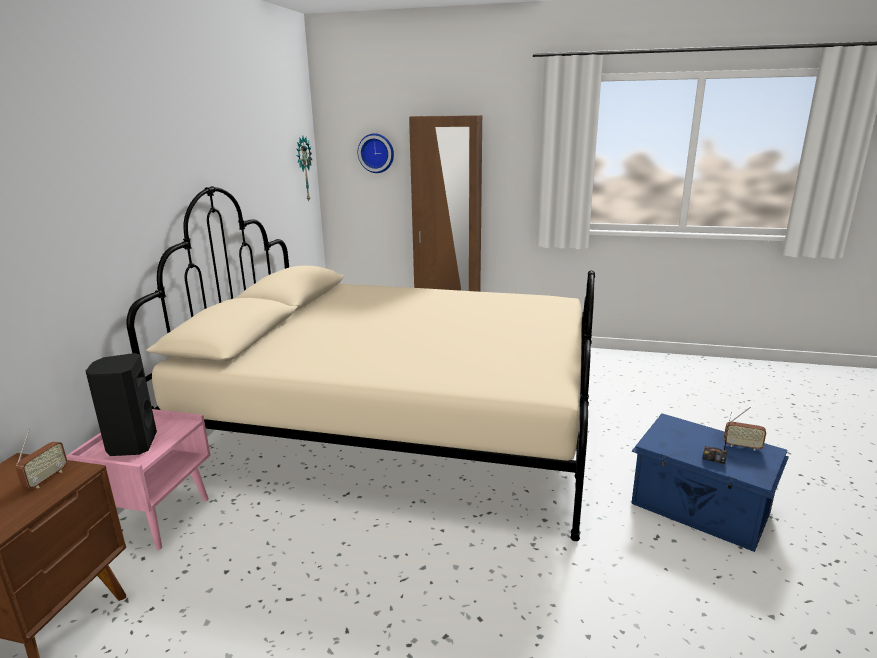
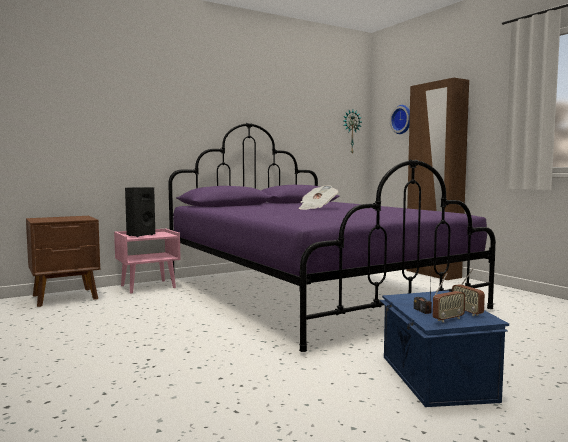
camera: 45 degrees right, 15 degrees down
radio [16,430,67,488] -> radio moved to [433,273,465,322]
beige bed [126,186,595,541] -> purple bed [168,123,496,352]
none -> newspaper [299,185,338,210]

